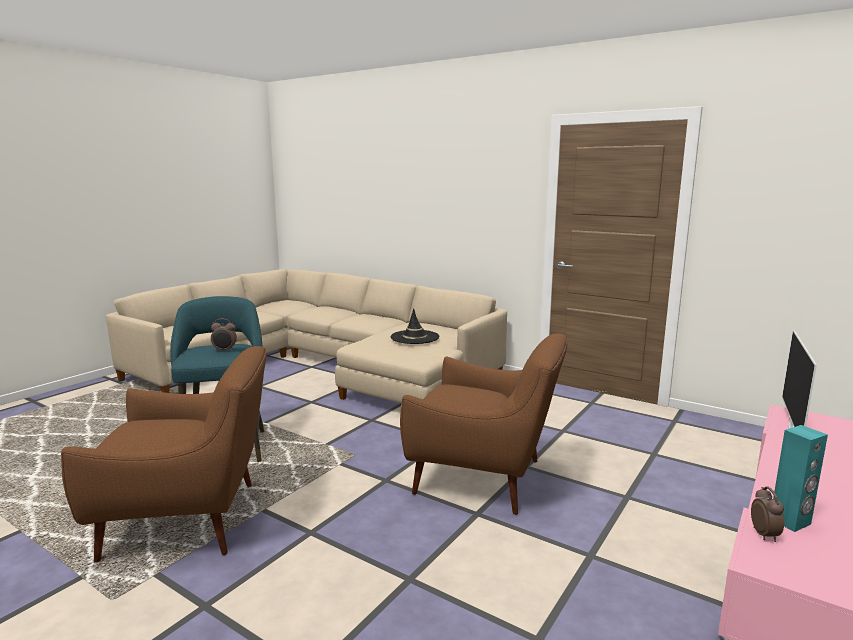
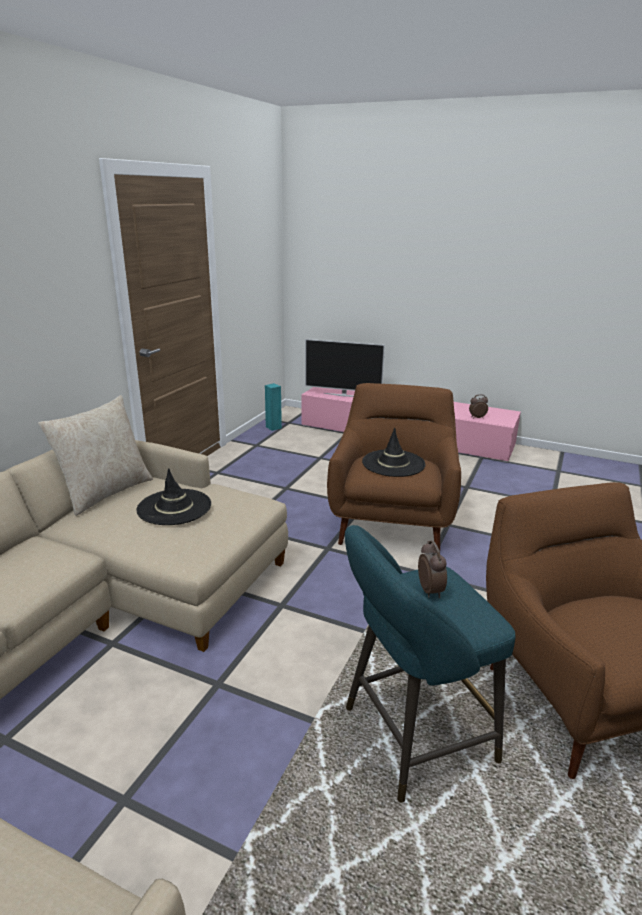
camera: 100 degrees left, 10 degrees up
turquoise speaker [773,425,828,532] -> turquoise speaker moved to [265,383,282,431]
none -> beige pillow [38,395,153,516]
none -> black hat [362,427,425,477]

